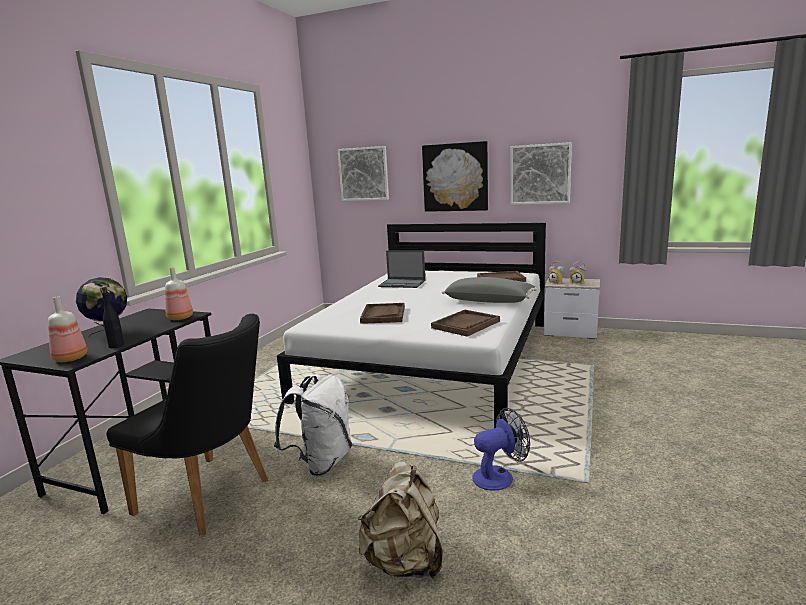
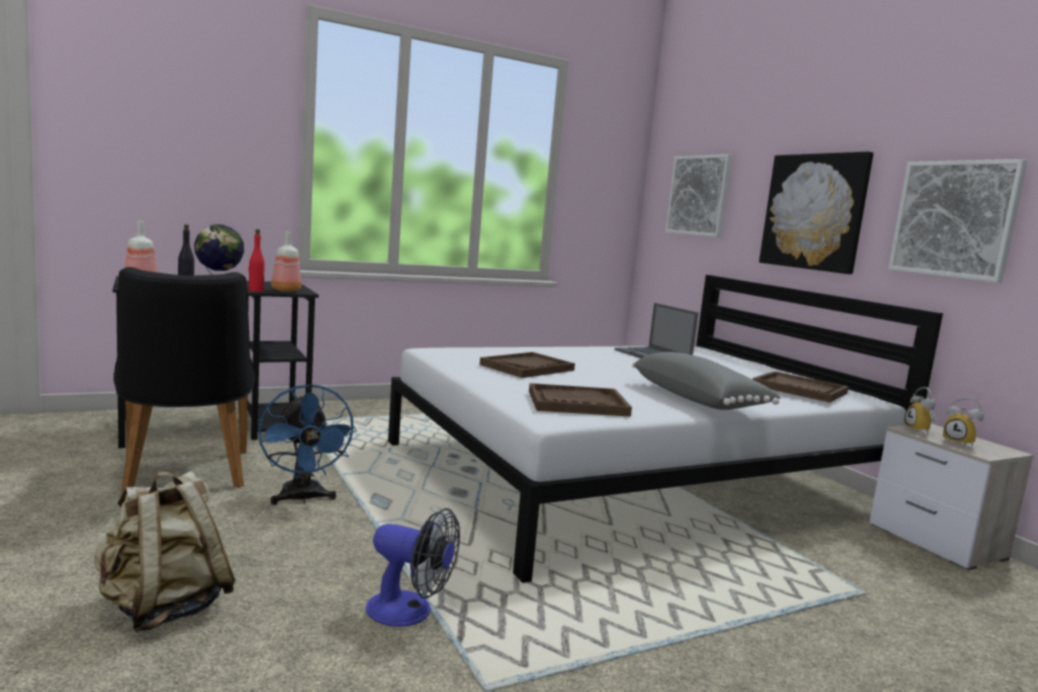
camera: 40 degrees right, 5 degrees down
white backpack [274,374,352,476] -> blue fan [258,384,357,505]
none -> red bottle [249,229,265,292]

